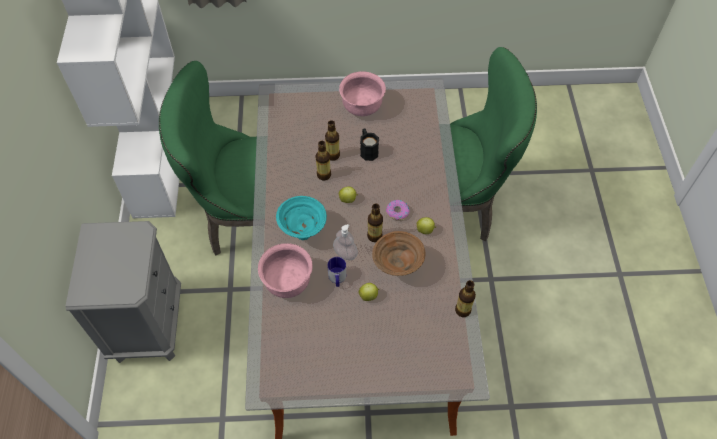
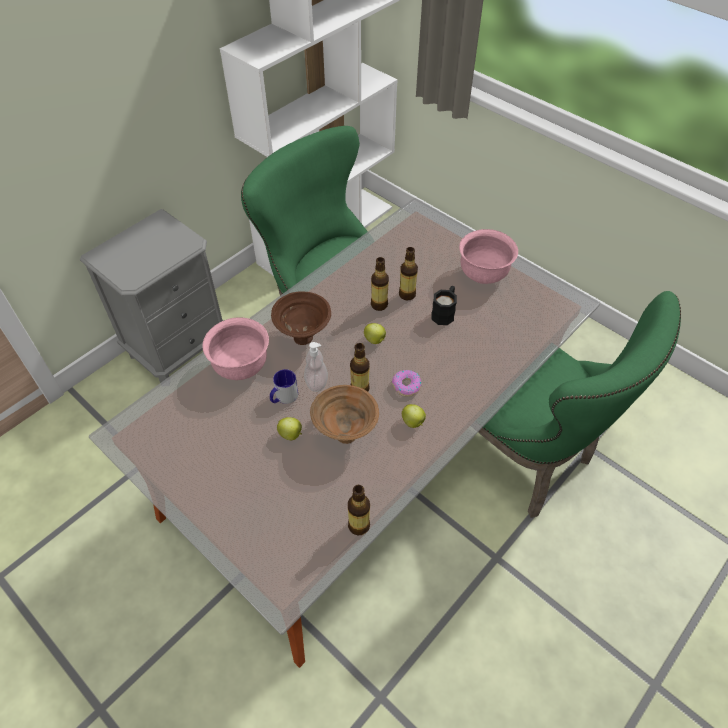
camera: 45 degrees right, 5 degrees down
turquoise bowl [276,196,327,240] -> brown bowl [271,291,331,345]

